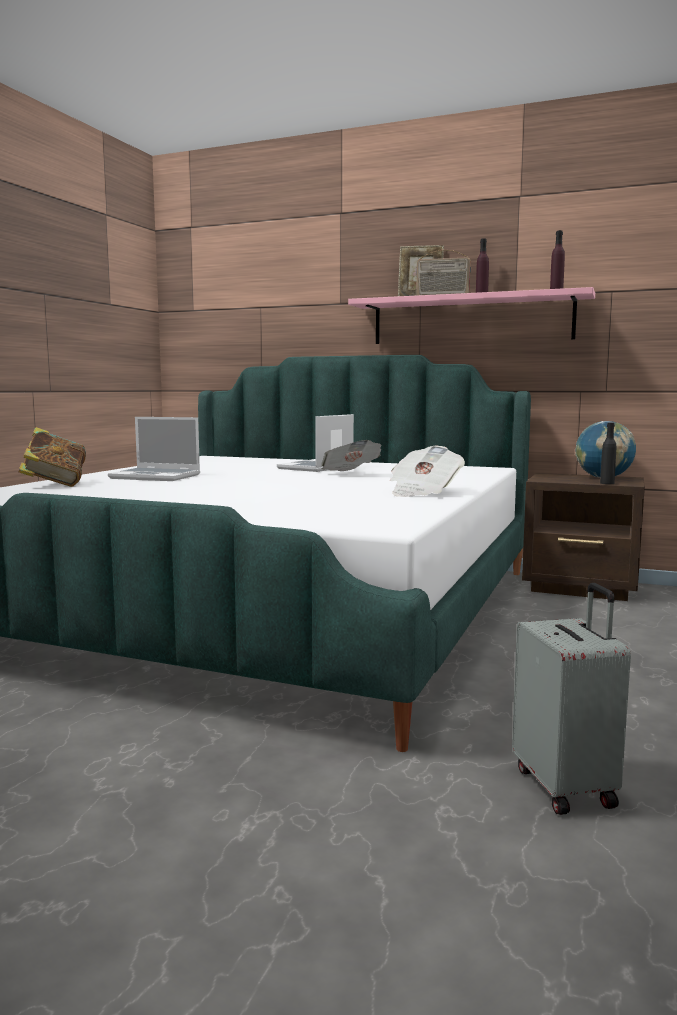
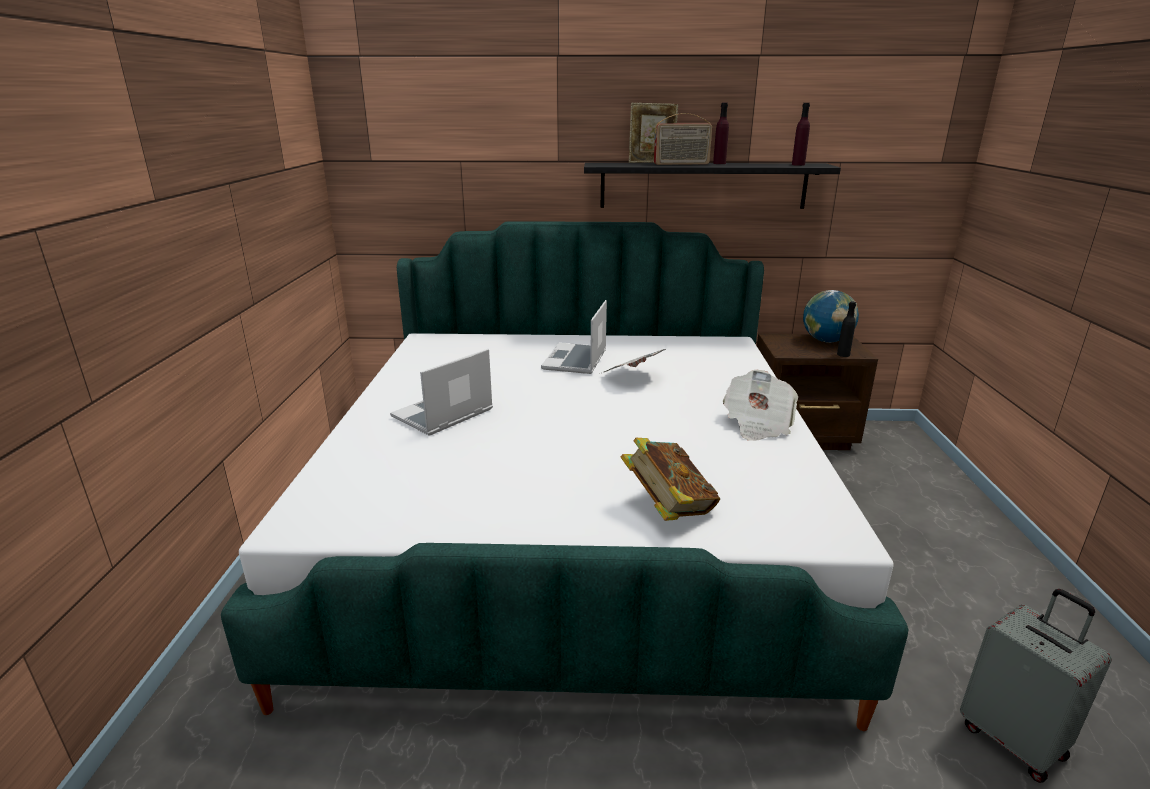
camera: 20 degrees left, 15 degrees up
book [18,427,86,487] -> book moved to [621,438,720,521]
laptop [108,417,200,481] -> laptop turned 135 degrees clockwise [390,349,493,436]
pink shelf [348,287,595,344] -> black shelf [584,163,841,209]

